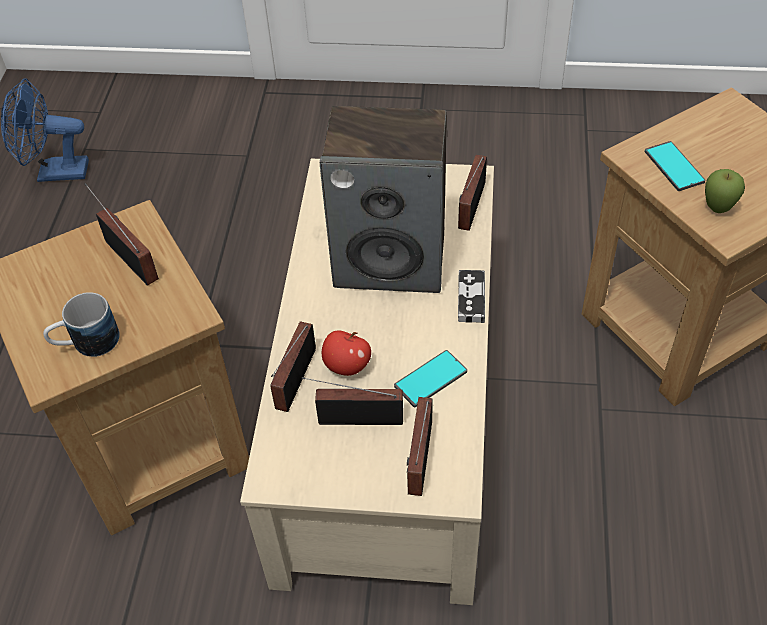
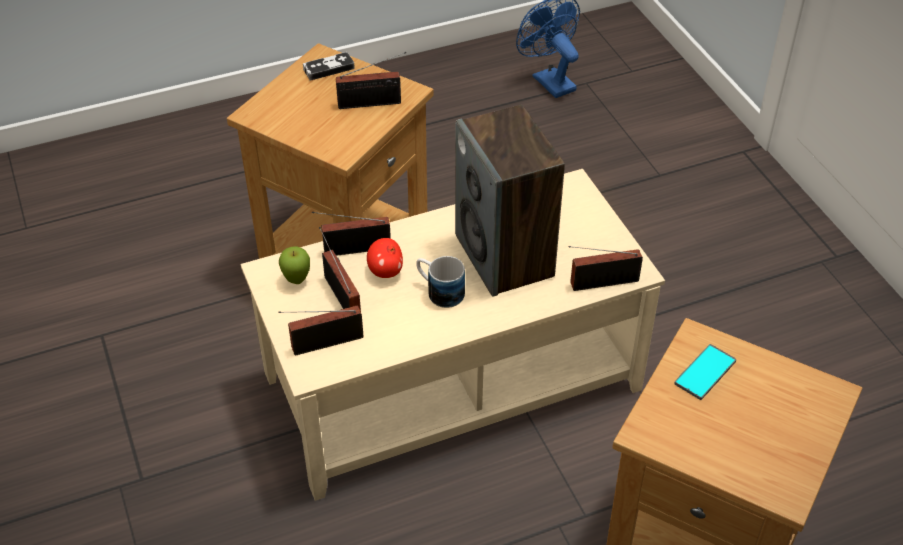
camera: 60 degrees right, 5 degrees down
mug [43,292,120,357] -> mug moved to [416,256,465,308]
radio [85,183,159,286] -> radio turned 60 degrees clockwise [336,52,406,109]
phone [394,350,467,407] -> none
game controller [458,270,485,323] -> game controller moved to [303,52,355,81]
apple [705,169,745,213] -> apple moved to [279,246,310,284]

